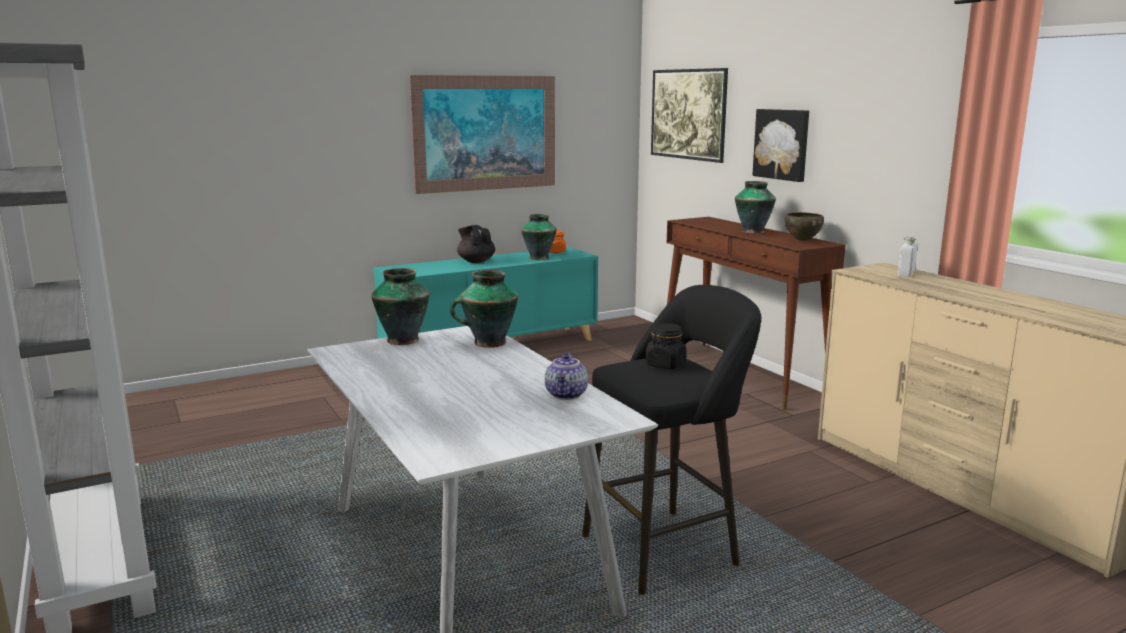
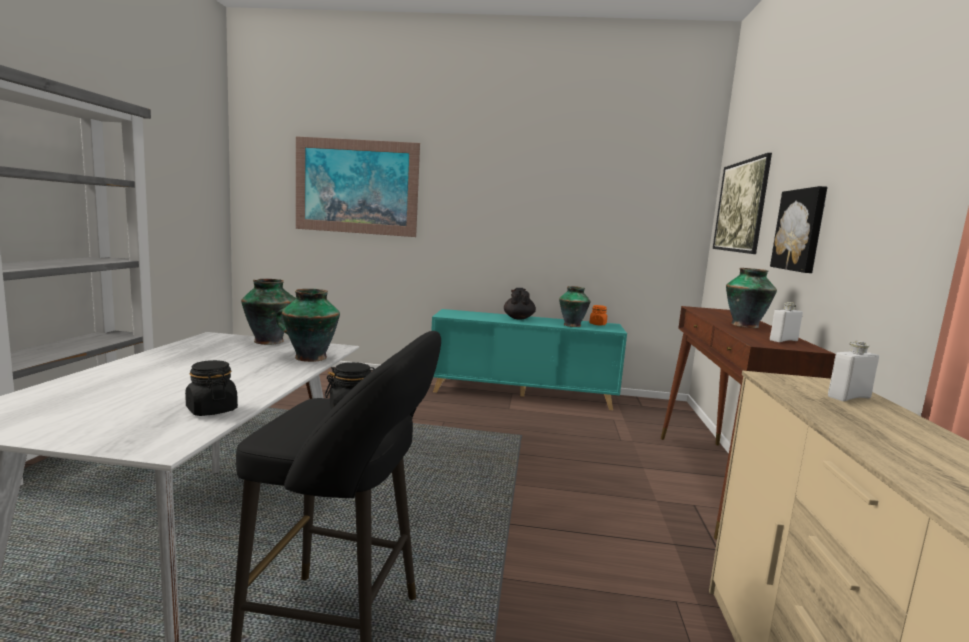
camera: 35 degrees right, 5 degrees down
picture [409,75,555,194] -> picture moved to [296,136,420,237]
teapot [545,353,588,400] -> black jar [185,360,238,416]
brown bowl [784,212,824,241] -> white bottle [770,302,803,342]

